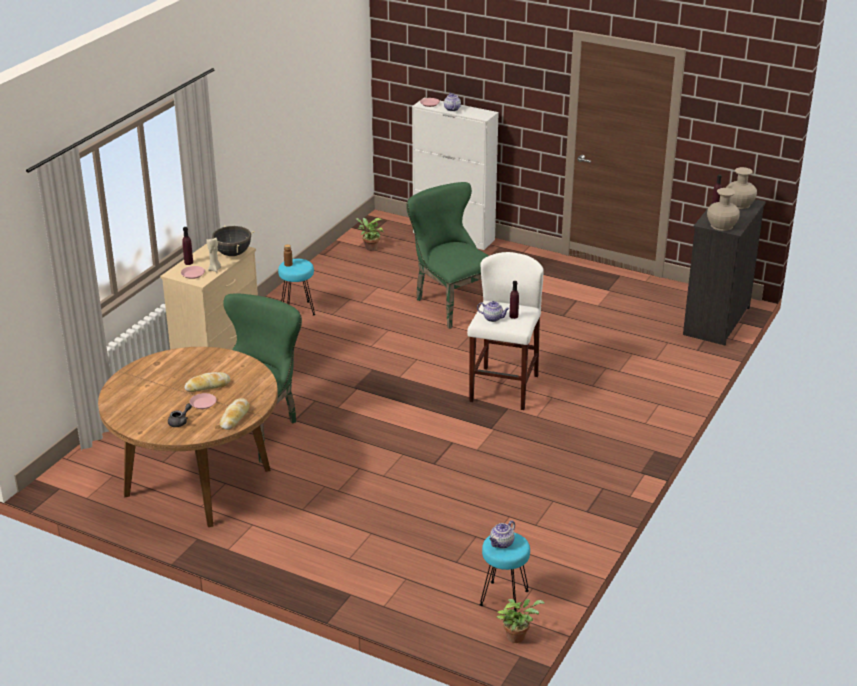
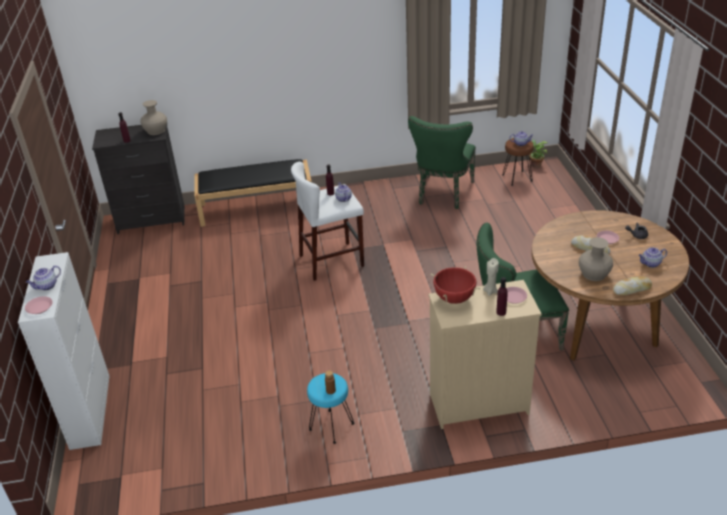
camera: 125 degrees left, 5 degrees up
black cooking pot [212,225,255,256] -> red cooking pot [431,266,480,304]
bread [220,398,250,430] -> bread moved to [613,277,652,295]
potted plant [355,218,384,251] -> none
green chair [406,182,489,329] -> green chair moved to [408,116,476,209]
turquoise stool [480,533,530,611] -> brown stool [502,138,534,186]
beige vase [726,167,757,209] -> beige vase moved to [579,237,613,281]
none -> black bench [194,159,312,227]
none -> teapot [638,247,667,268]

